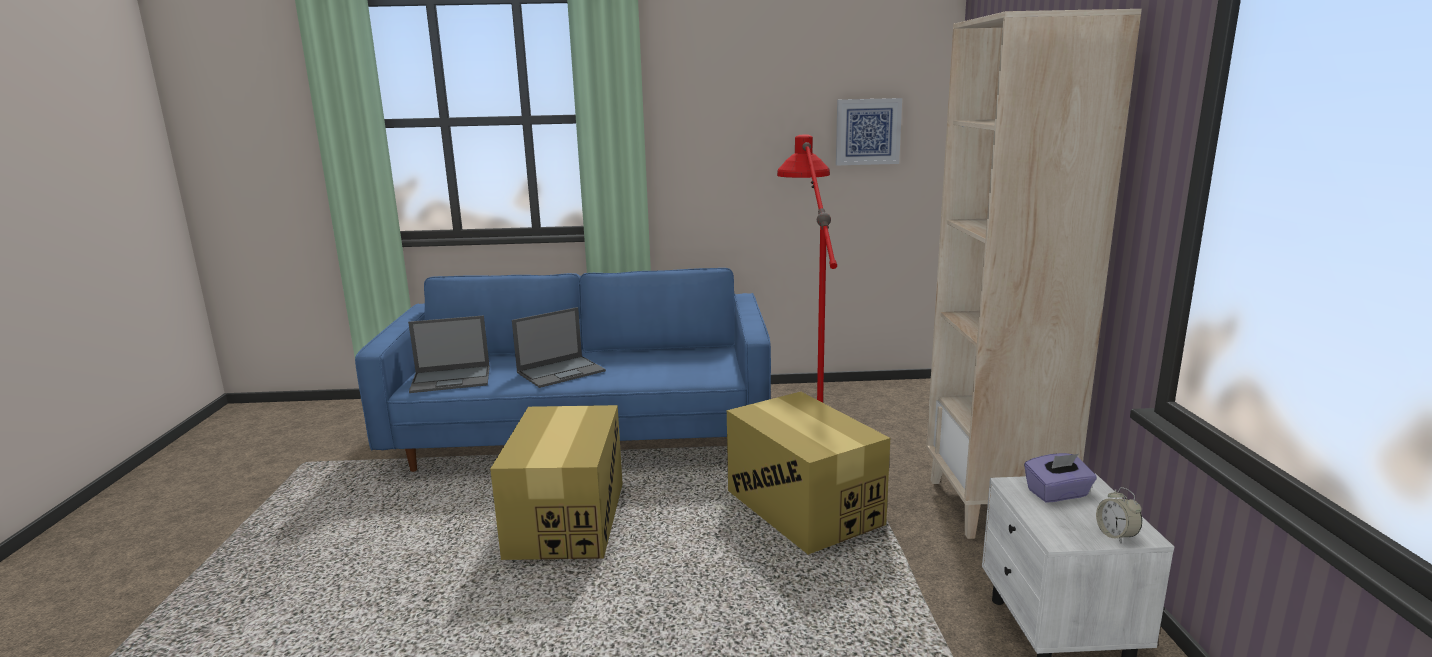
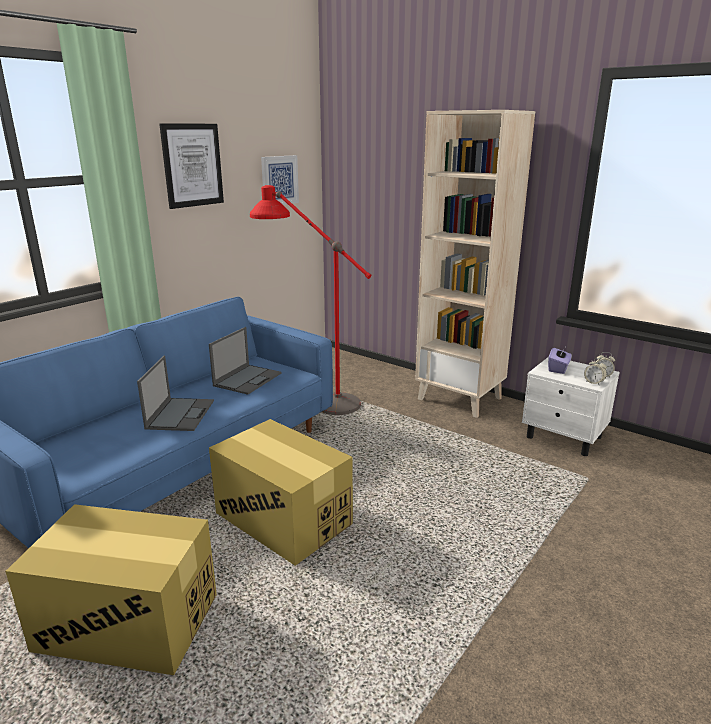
camera: 50 degrees left, 5 degrees up
laptop [408,315,490,393] -> laptop moved to [209,327,281,395]
cardboard box [727,392,890,555] -> cardboard box moved to [5,504,217,675]
none -> picture [159,123,224,209]
none -> alarm clock [584,358,607,385]

